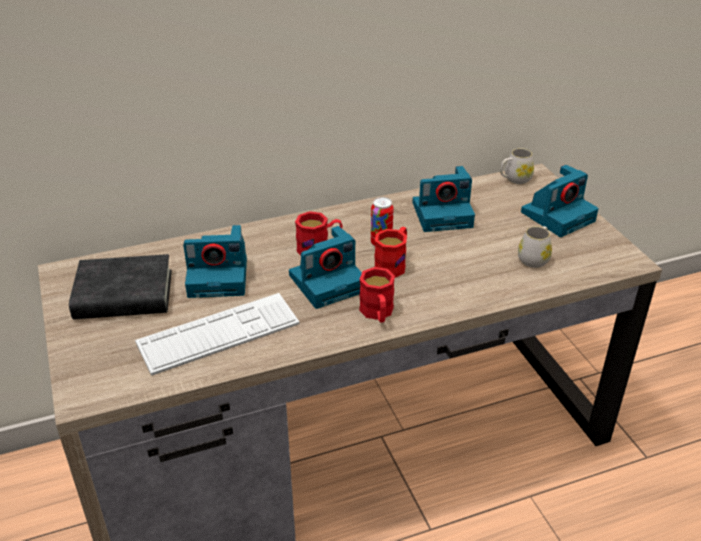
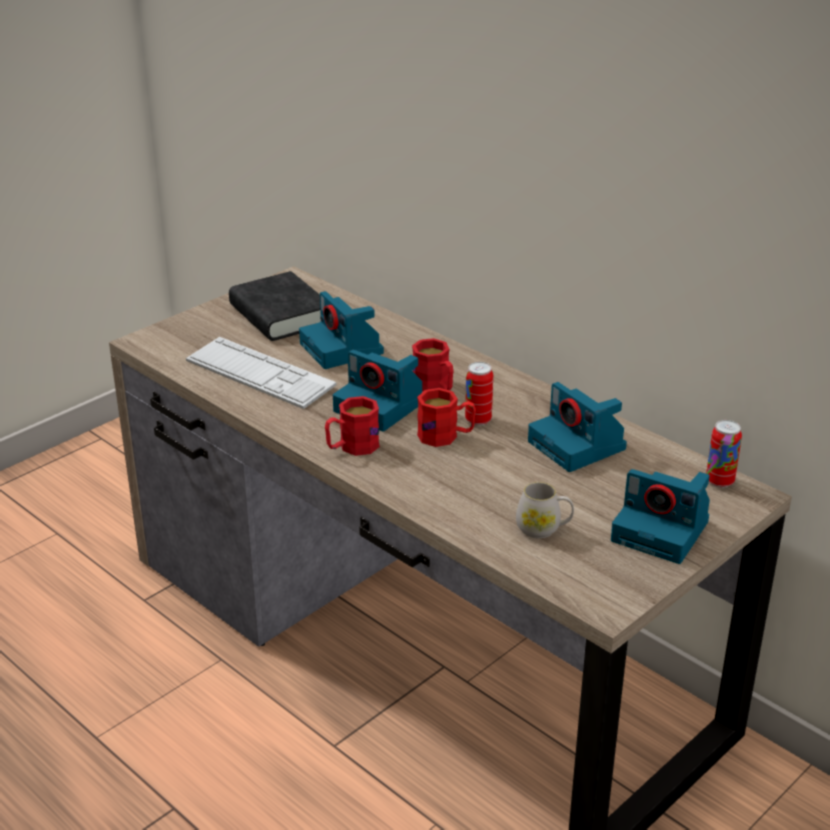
camera: 65 degrees right, 5 degrees down
white mug [500,148,534,184] -> can [706,420,742,488]

